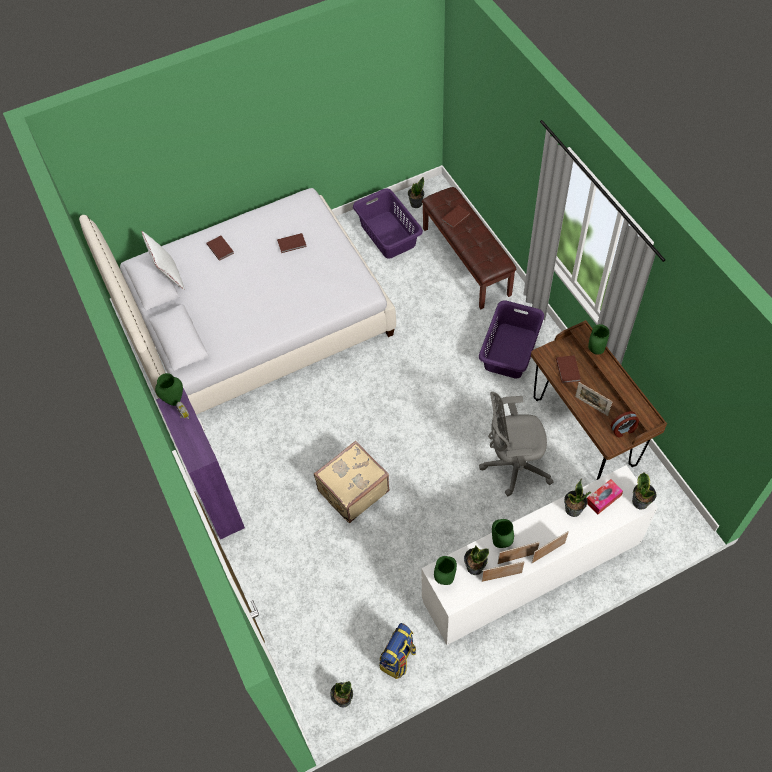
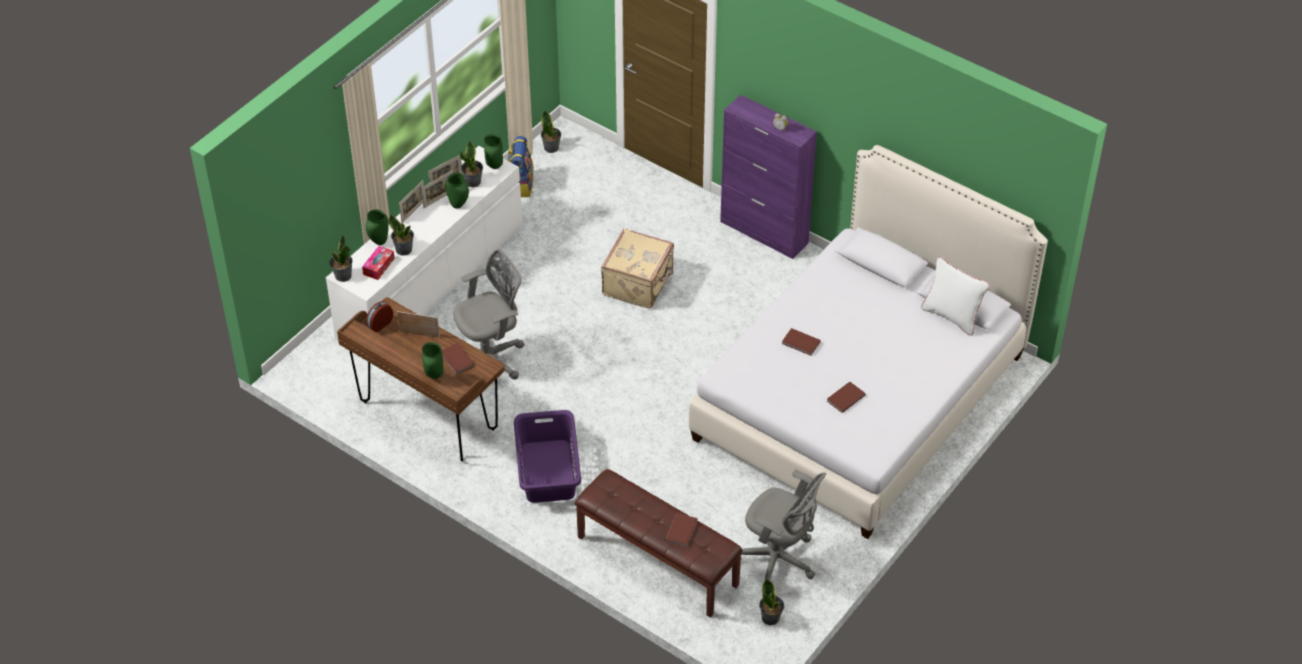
camera: 150 degrees right, 10 degrees down
green vase [155,373,183,406] -> green vase moved to [366,209,389,245]
brown book [206,236,234,261] -> brown book moved to [782,328,821,356]
purple laundry basket [353,189,423,259] -> grey office chair [741,469,826,581]

